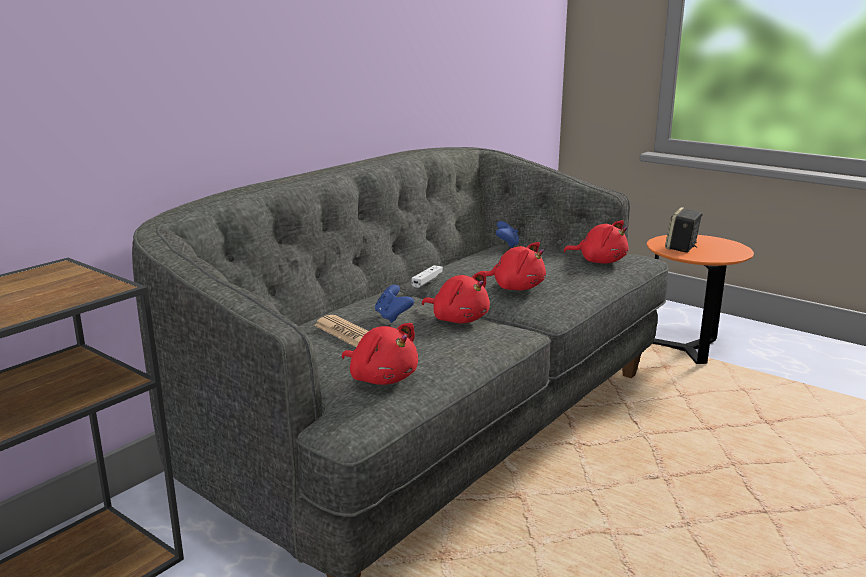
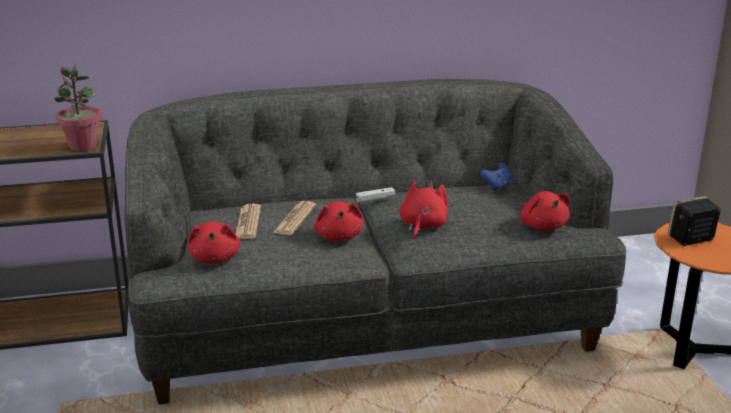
camera: 40 degrees right, 5 degrees up
blue game controller [375,285,414,323] -> newspaper [273,201,316,235]
red plush toy [478,242,546,291] -> red plush toy turned 135 degrees counterclockwise [399,181,448,239]
none -> potted plant [54,63,102,151]

